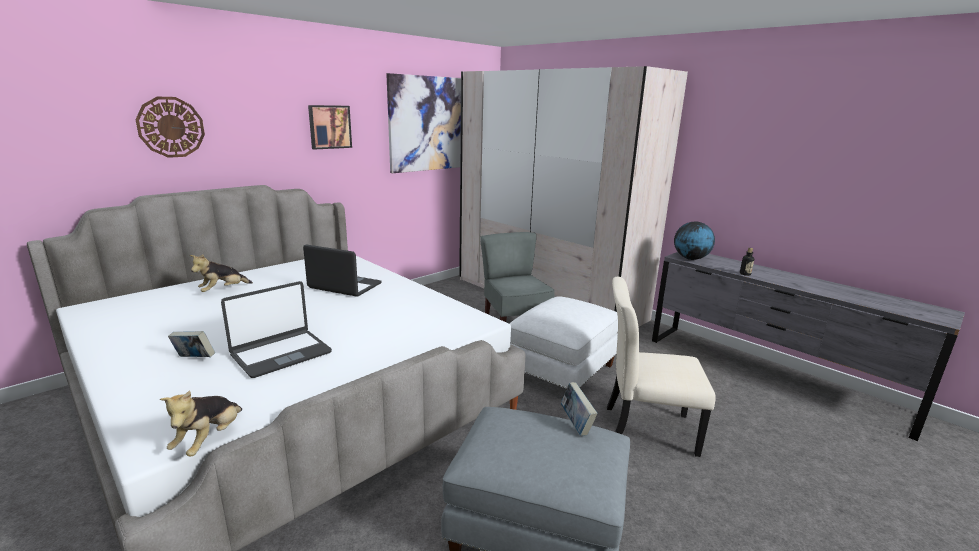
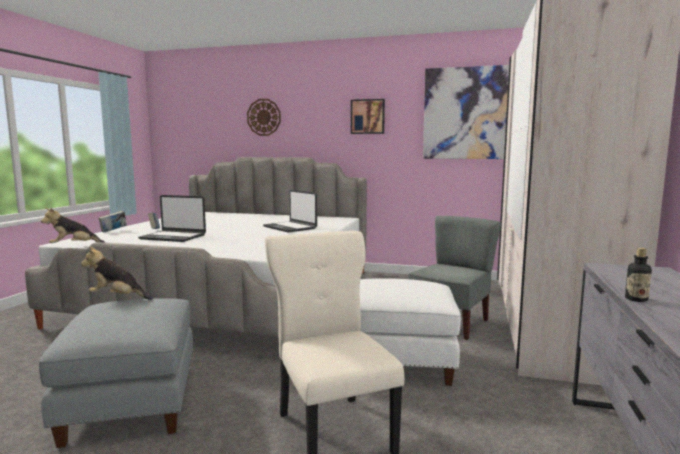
camera: 60 degrees right, 10 degrees down
plush toy [190,254,253,292] -> plush toy moved to [81,247,153,300]
laptop [303,244,382,297] -> laptop turned 150 degrees clockwise [263,190,317,233]
book [561,382,597,436] -> book moved to [99,211,127,233]
globe [674,221,715,260] -> none

